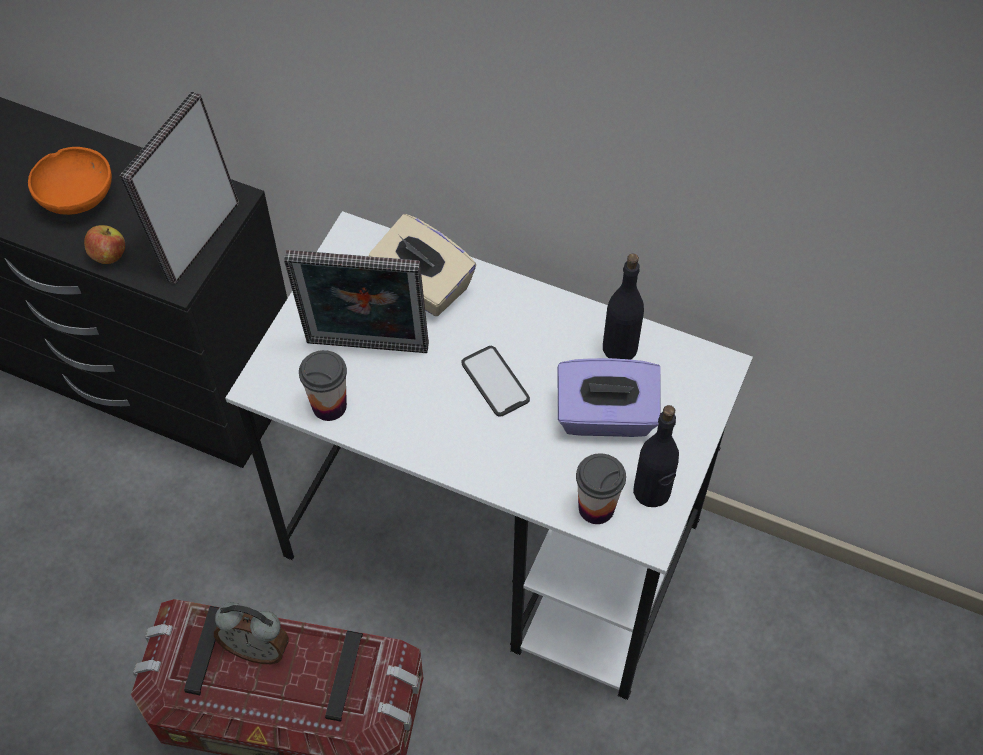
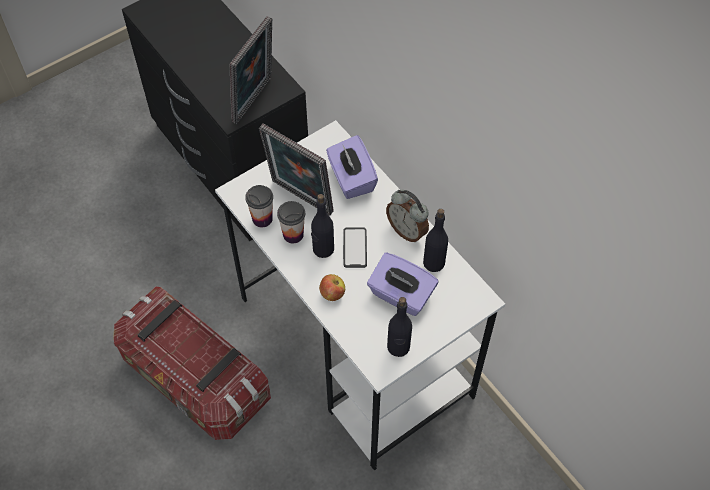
camera: 30 degrees right, 0 degrees up
orange bowl [28,147,112,215] -> none
apple [84,225,125,264] -> apple moved to [319,274,345,301]
picture frame [120,92,239,284] -> picture frame turned 150 degrees clockwise [229,16,272,124]
alarm clock [214,602,289,664] -> alarm clock moved to [386,190,429,242]
beige tissue box [369,214,476,316] -> purple tissue box [326,135,378,199]
cup [576,453,626,524] -> cup moved to [277,201,305,244]
none -> black bottle [311,194,334,258]

